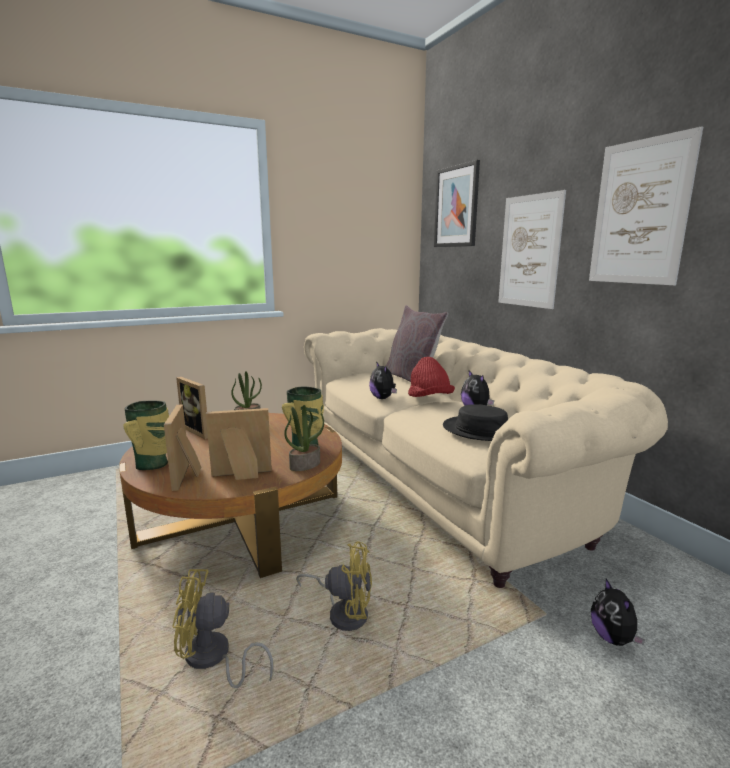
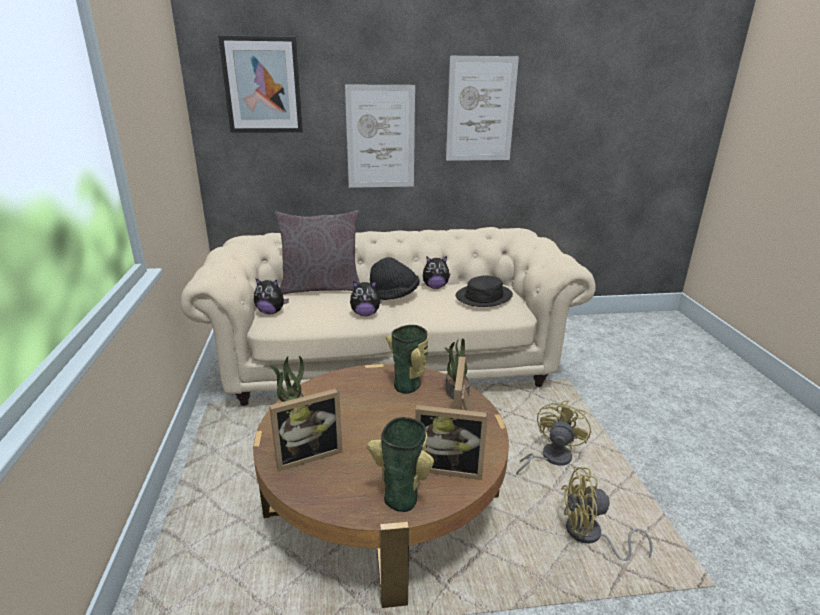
camera: 70 degrees left, 10 degrees up
yellow fan [173,569,274,688] -> yellow fan turned 75 degrees clockwise [561,467,653,561]
red hat [408,357,455,397] -> black hat [370,257,420,300]
plush toy [591,579,645,646] -> plush toy moved to [254,278,289,314]

